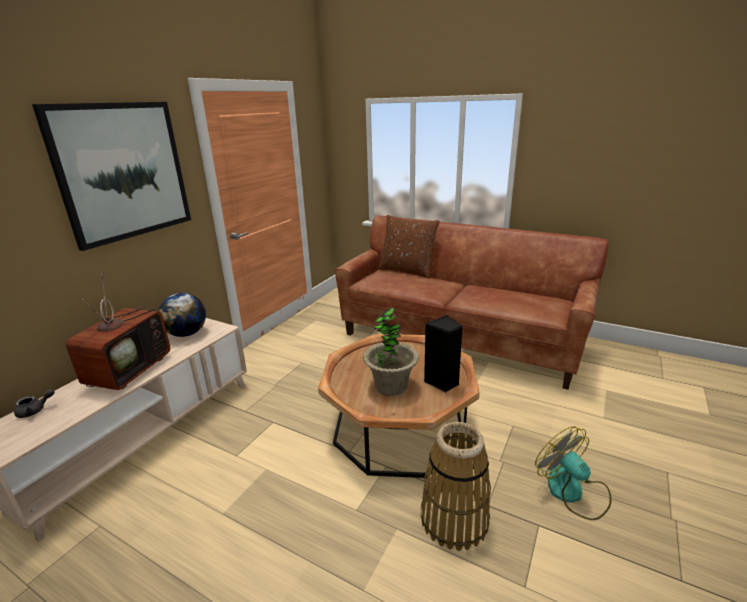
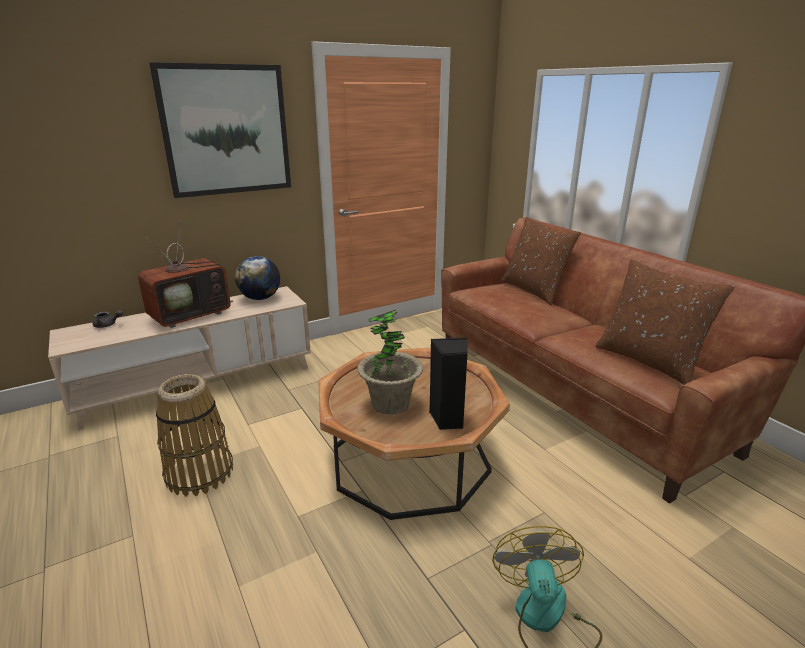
camera: 30 degrees right, 0 degrees up
basket [421,422,491,551] -> basket moved to [156,374,233,497]
none -> brown pillow [596,259,735,385]

